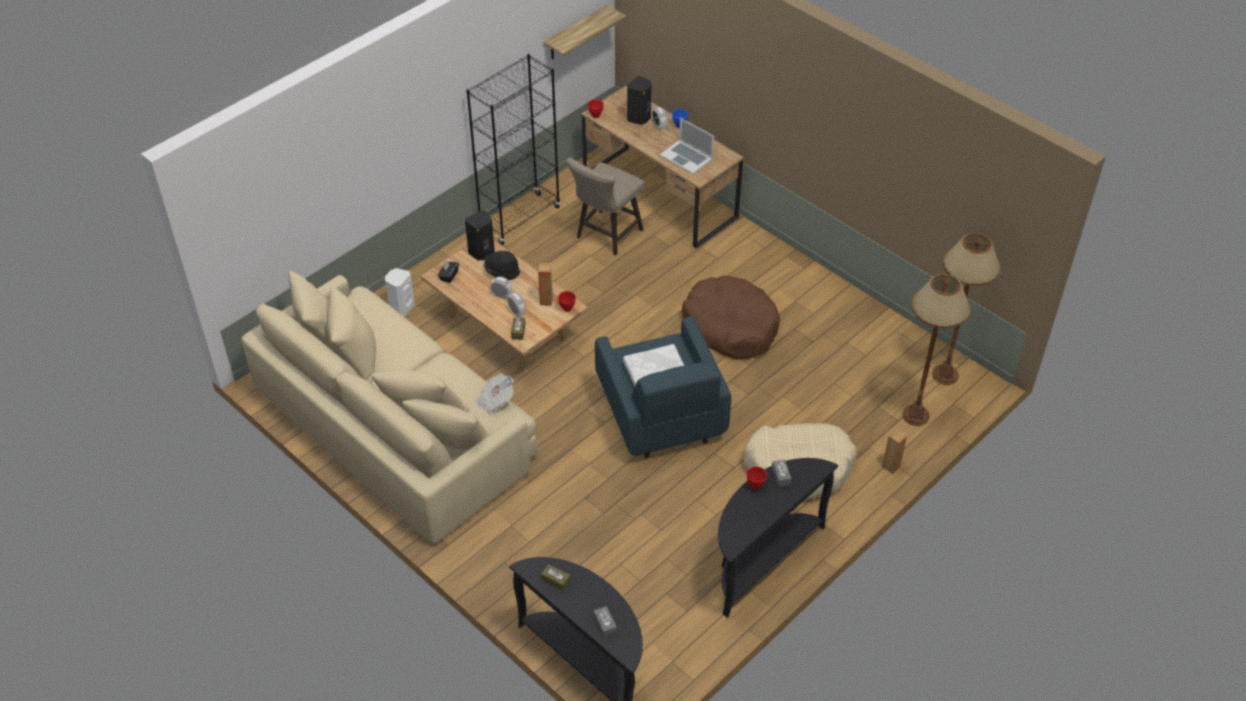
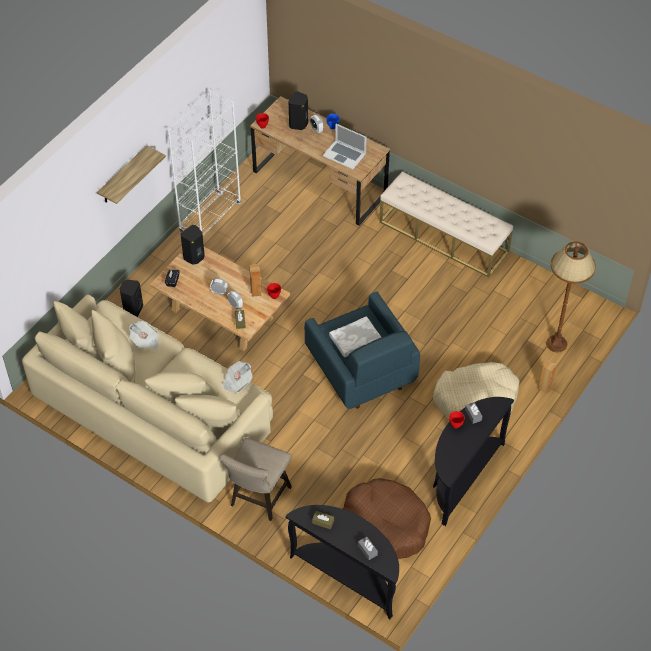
camera: 10 degrees left, 5 degrees up
white speaker [385,268,415,317] -> black speaker [120,280,143,317]
black bookcase [466,54,560,245] -> white bookcase [167,90,241,240]
black hat [484,251,520,280] -> none
shelf [544,5,626,59] -> shelf moved to [97,146,166,204]
beige stool [567,158,645,255] -> beige stool moved to [219,438,292,521]
brown dog bed [682,275,780,359] -> brown dog bed moved to [342,478,431,559]
brown floor lamp [932,233,1001,385] -> none
none -> newspaper [129,321,160,350]
none -> beige bench [379,171,513,278]

